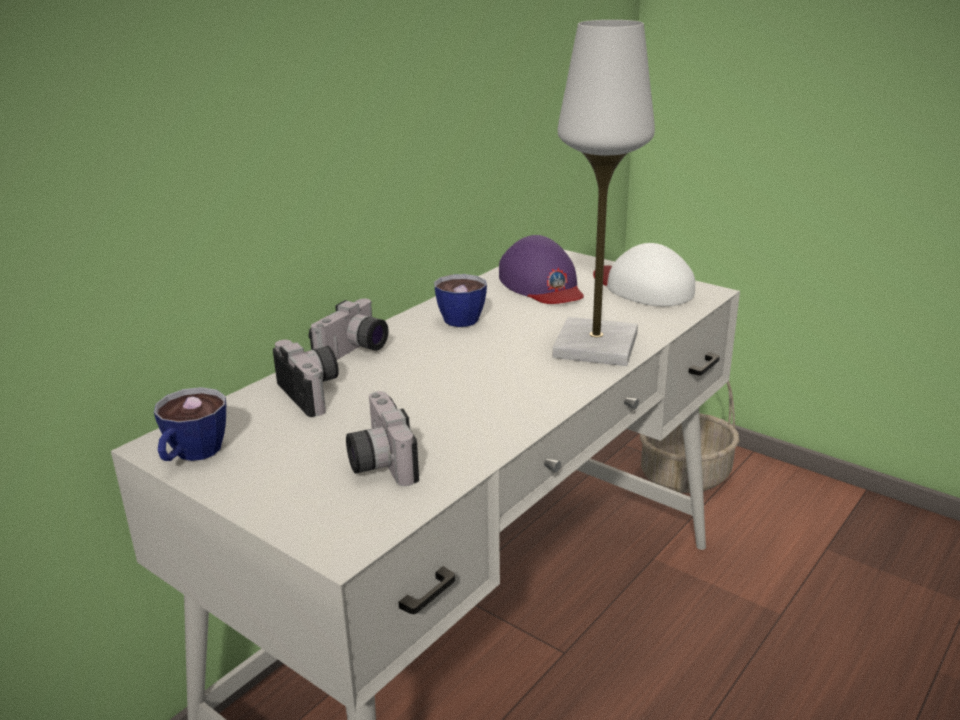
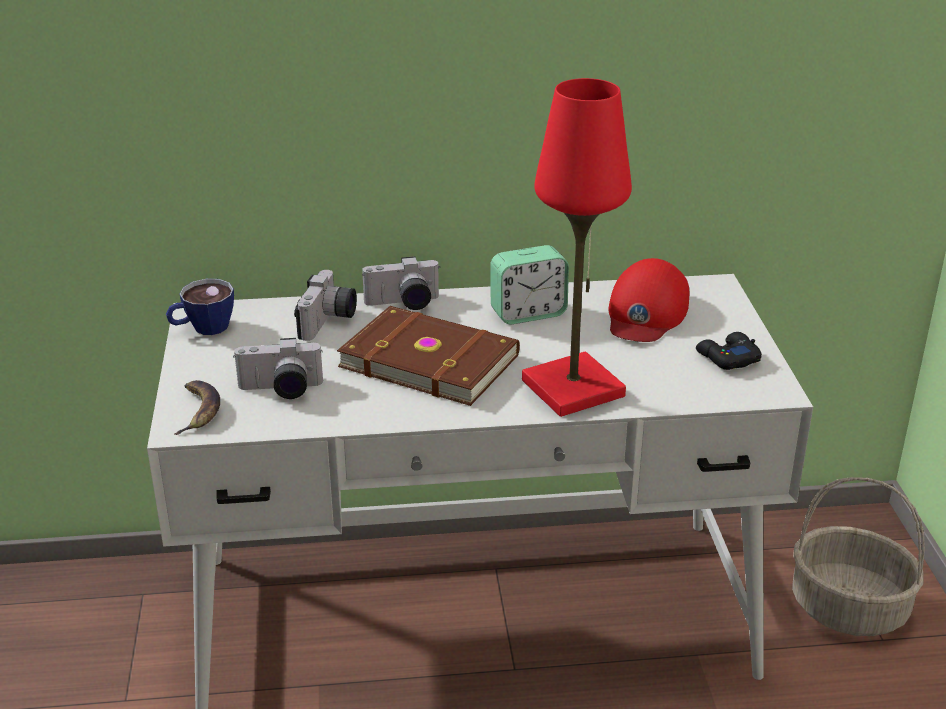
camera: 45 degrees right, 5 degrees up
camera [346,391,419,486] -> camera turned 120 degrees counterclockwise [233,338,323,399]
cup [434,274,487,327] -> alarm clock [490,245,569,324]
purple cap [499,235,584,304] -> red cap [608,258,689,342]
white table lamp [553,20,655,366] -> red table lamp [522,78,632,417]
white cap [593,243,695,306] -> black game controller [696,332,762,370]
none -> banana [174,380,220,435]
none -> brown book [337,306,520,406]

